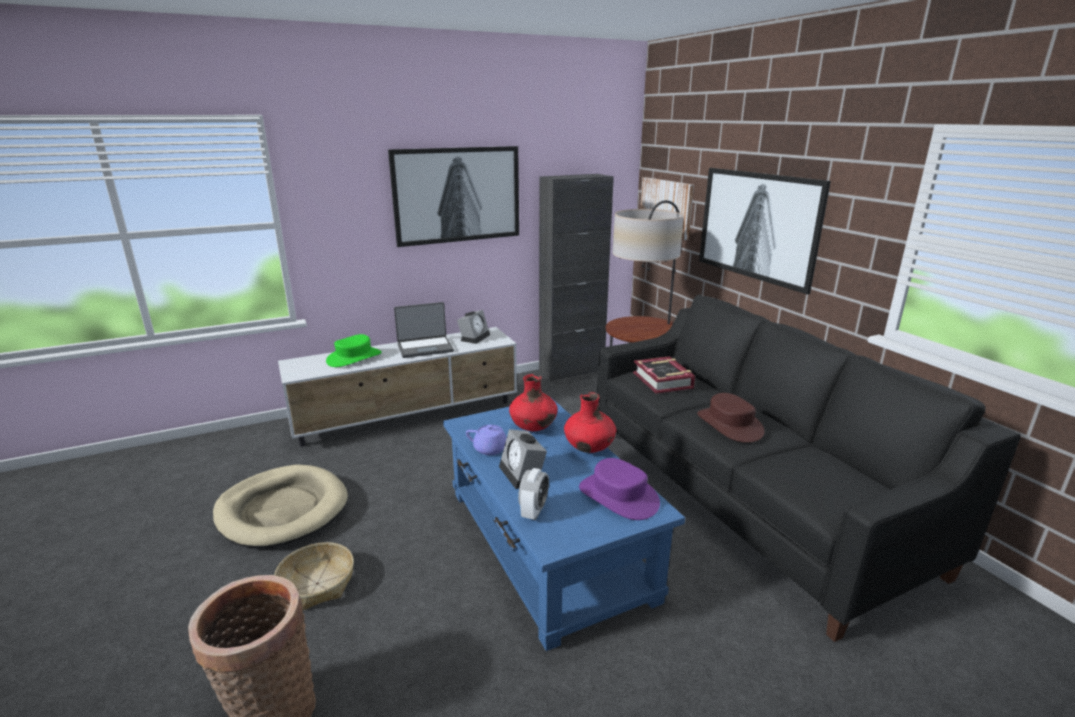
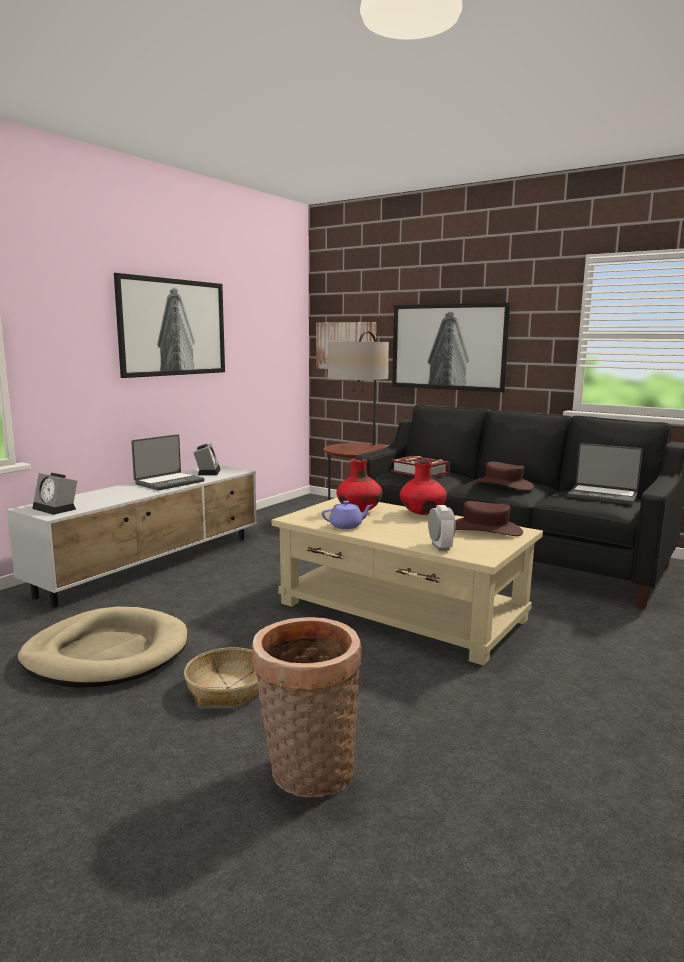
camera: 30 degrees left, 10 degrees down
green hat [326,334,382,367] -> none
blue coffee table [443,400,685,651] -> beige coffee table [272,497,543,666]
alarm clock [499,429,547,489] -> alarm clock moved to [32,473,77,515]
black cabinet [539,174,614,381] -> none
purple hat [579,458,660,520] -> brown hat [455,501,523,536]
none -> laptop [568,443,643,505]

